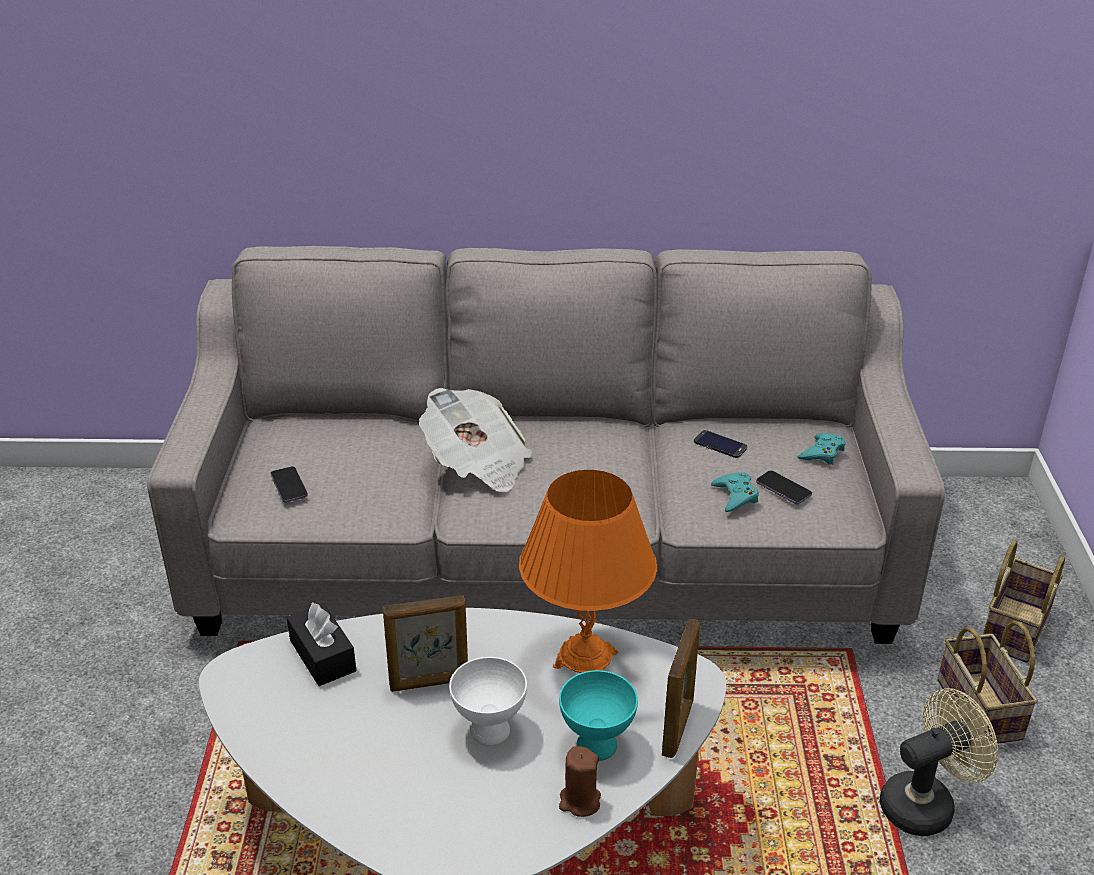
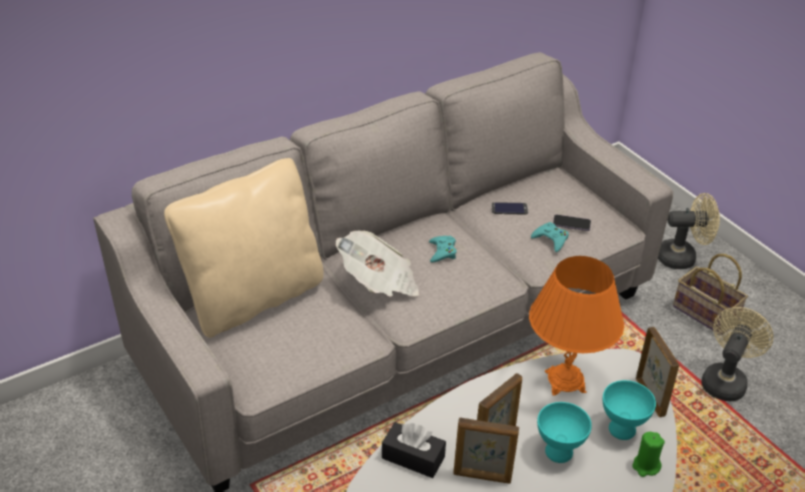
camera: 35 degrees left, 5 degrees up
phone [271,466,308,502] -> none
white bowl [449,657,527,746] -> turquoise bowl [537,402,592,463]
brown candle [559,746,601,817] -> green candle [632,432,665,477]
turquoise game controller [798,433,846,465] -> turquoise game controller moved to [429,236,457,263]
basket [983,540,1065,663] -> beige fan [658,193,720,269]
none -> beige pillow [164,158,324,338]
none -> picture frame [453,418,519,484]

